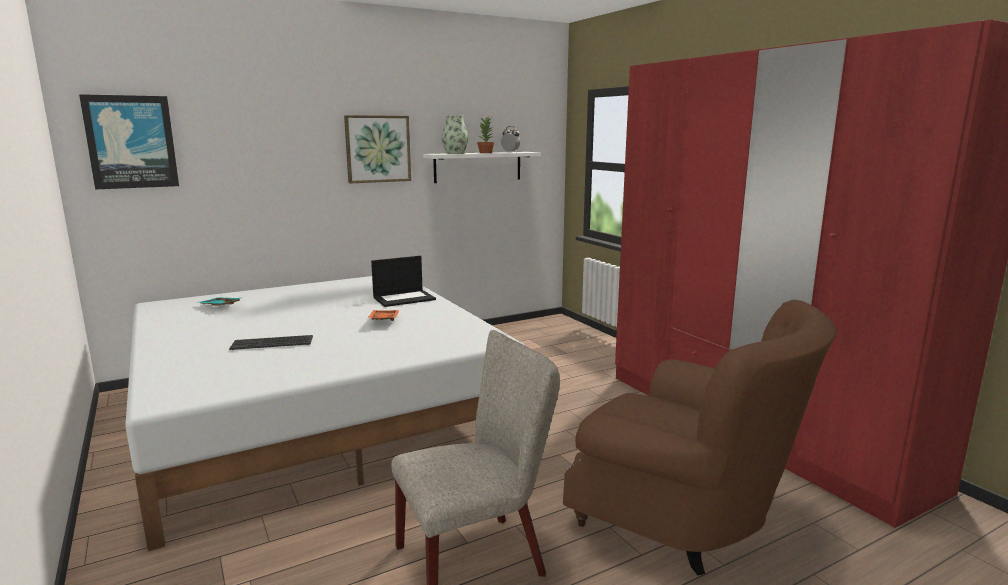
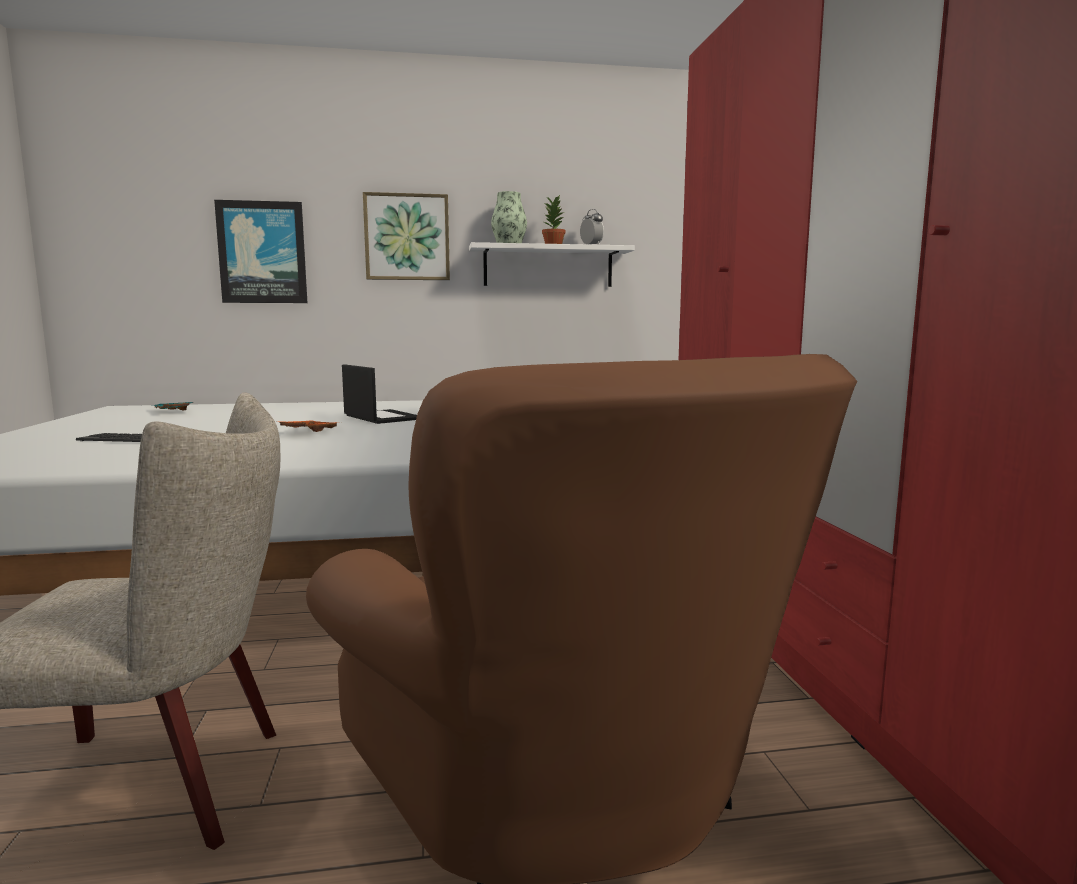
camera: 20 degrees right, 5 degrees down
picture [79,94,179,189] -> picture moved to [214,200,307,303]
laptop [371,256,436,307] -> laptop turned 120 degrees counterclockwise [342,364,417,424]

